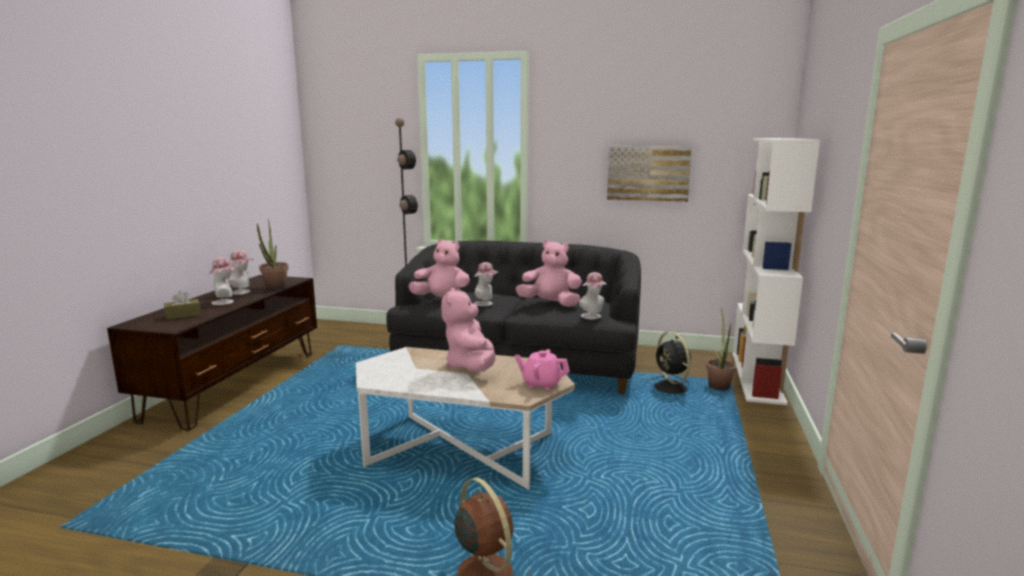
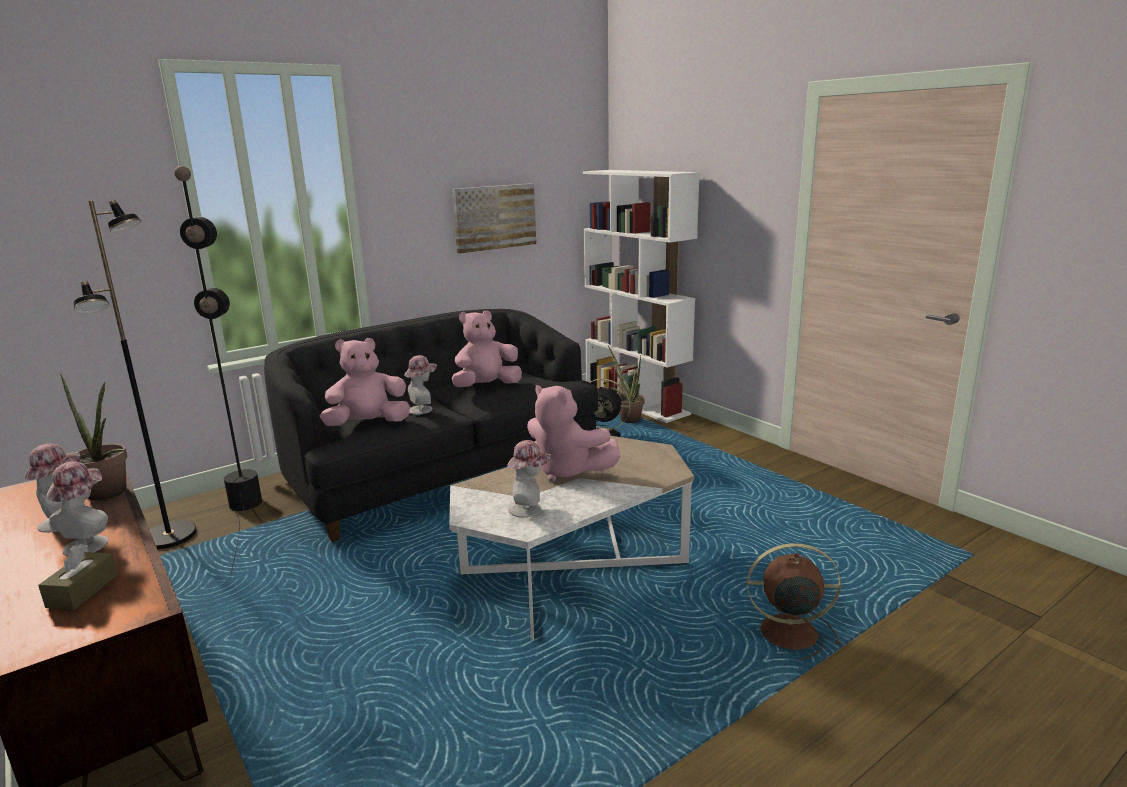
camera: 50 degrees left, 5 degrees up
pink teapot [515,349,570,390] -> none
hat [579,272,607,319] -> hat moved to [507,440,551,518]
none -> black floor lamp [74,200,197,549]

